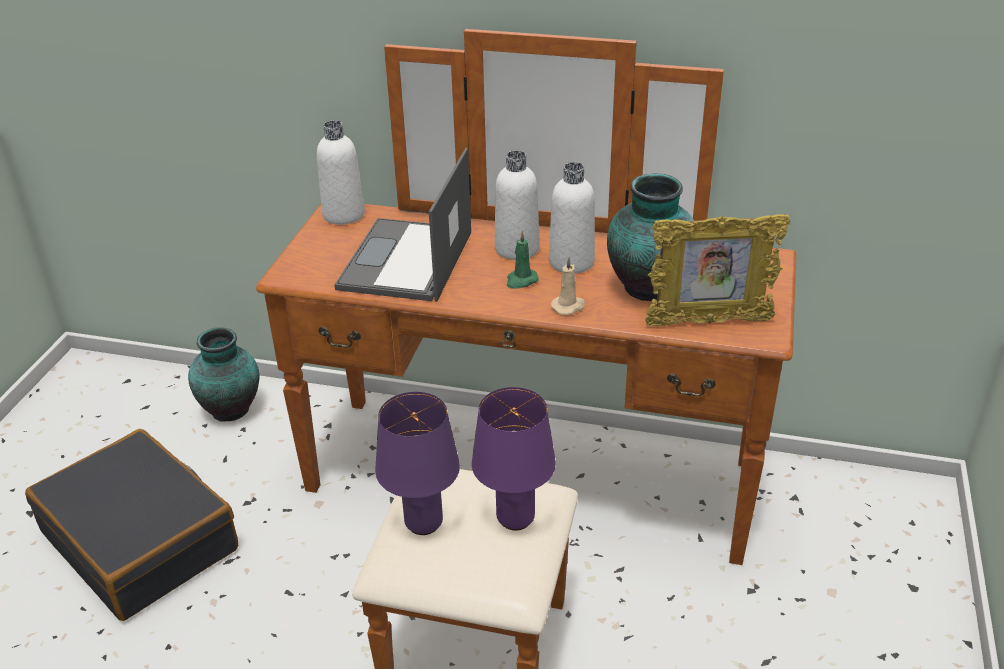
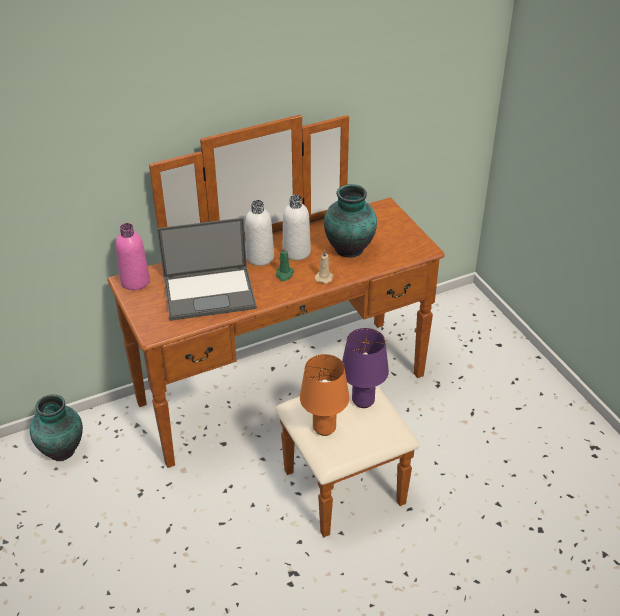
camera: 40 degrees left, 5 degrees up
black suitcase [25,429,238,621] -> none
white bottle [317,121,365,225] -> pink bottle [116,223,150,290]
laptop [334,148,471,302] -> laptop turned 75 degrees counterclockwise [157,218,257,321]
purple table lamp [375,392,460,535] -> orange table lamp [300,354,349,436]
picture frame [645,214,790,326] -> none

